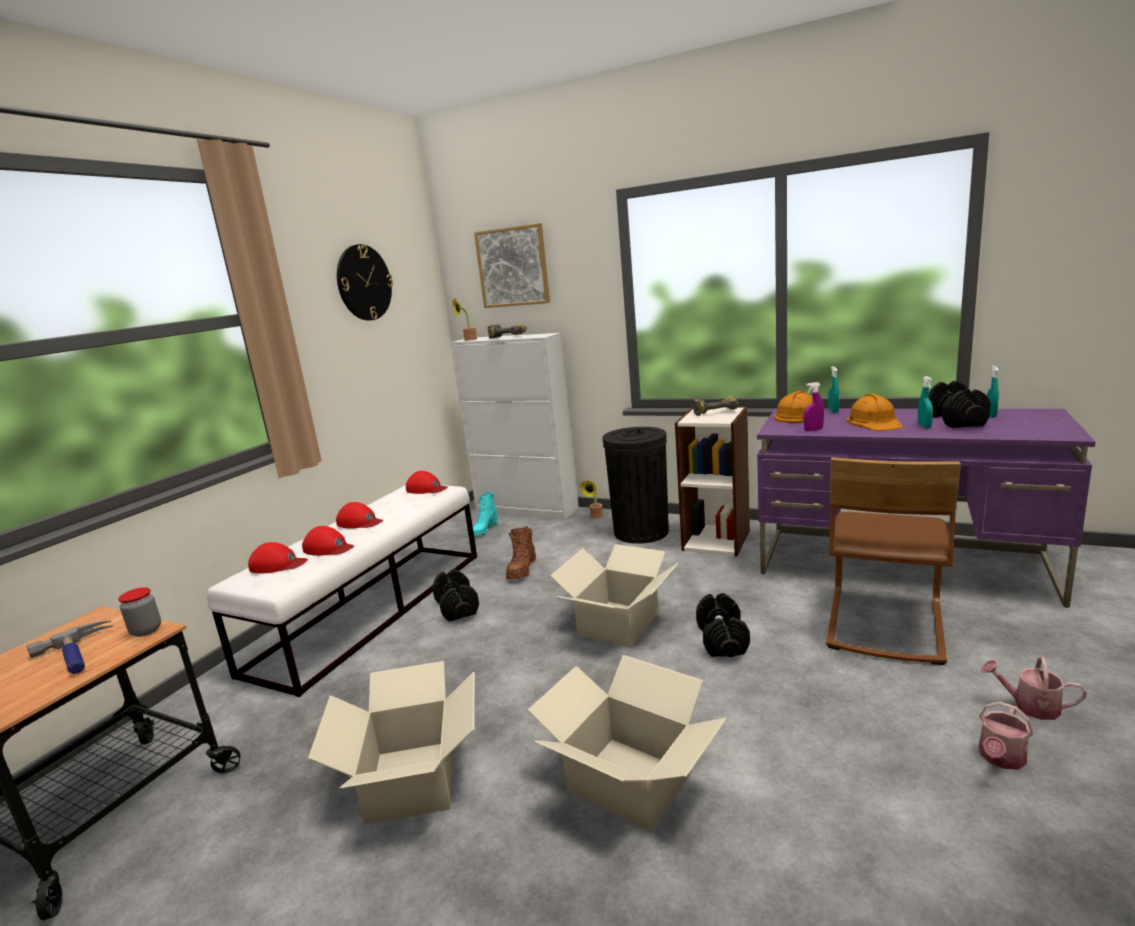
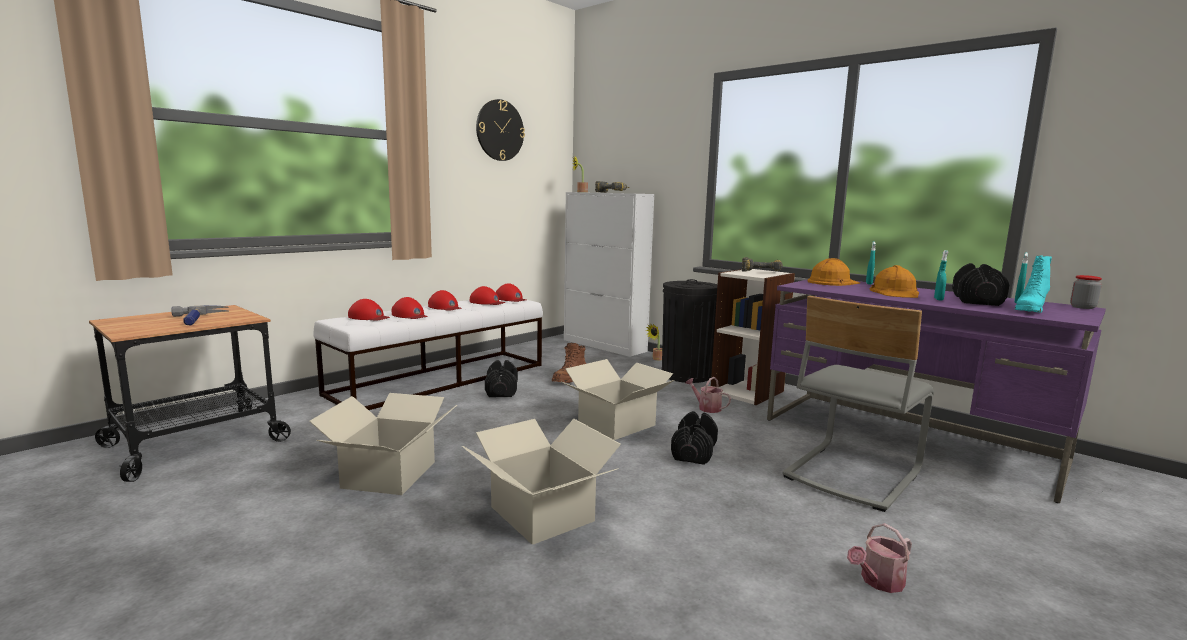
camera: 15 degrees right, 5 degrees down
jar [118,587,161,637] -> jar moved to [1070,275,1102,309]
turquoise boot [473,492,497,536] -> turquoise boot moved to [1015,255,1052,313]
picture [474,223,550,308] -> none
purple spray bottle [804,382,824,431] -> none
brown chair [826,457,961,665] -> grey chair [782,296,934,512]
watering can [981,657,1087,720] -> watering can moved to [685,377,731,413]
none -> red cap [470,286,505,305]

